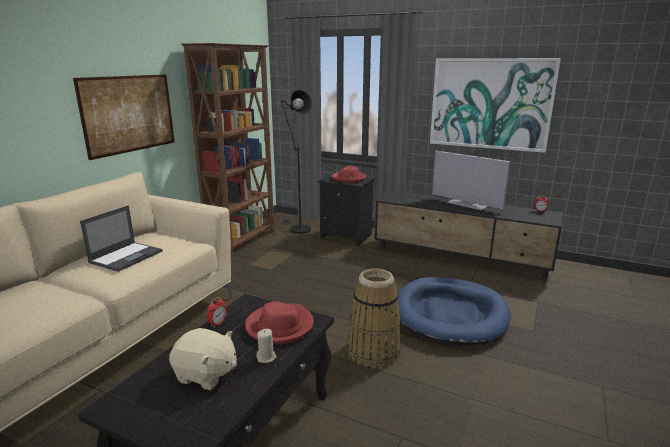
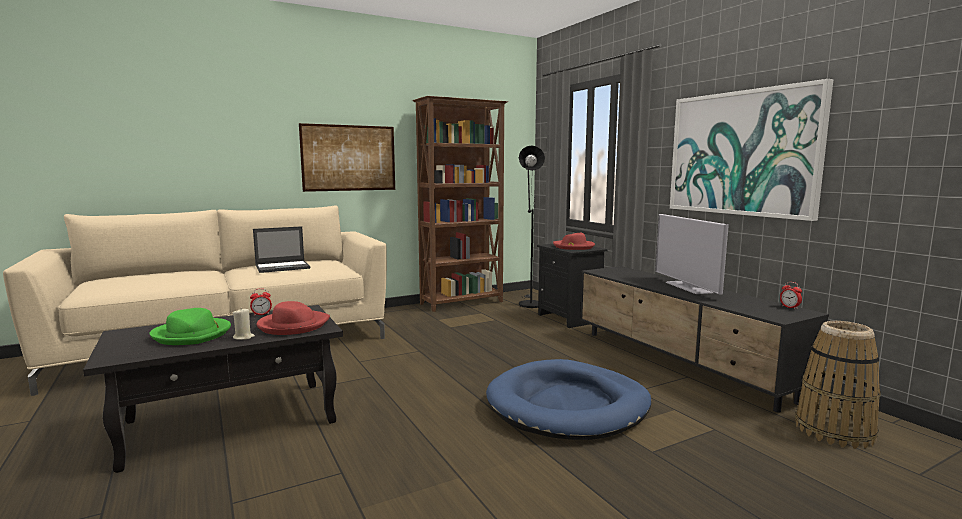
camera: 35 degrees right, 10 degrees down
beige plush toy [169,328,237,390] -> green hat [149,308,231,345]
basket [347,268,401,368] -> basket moved to [795,321,881,449]

